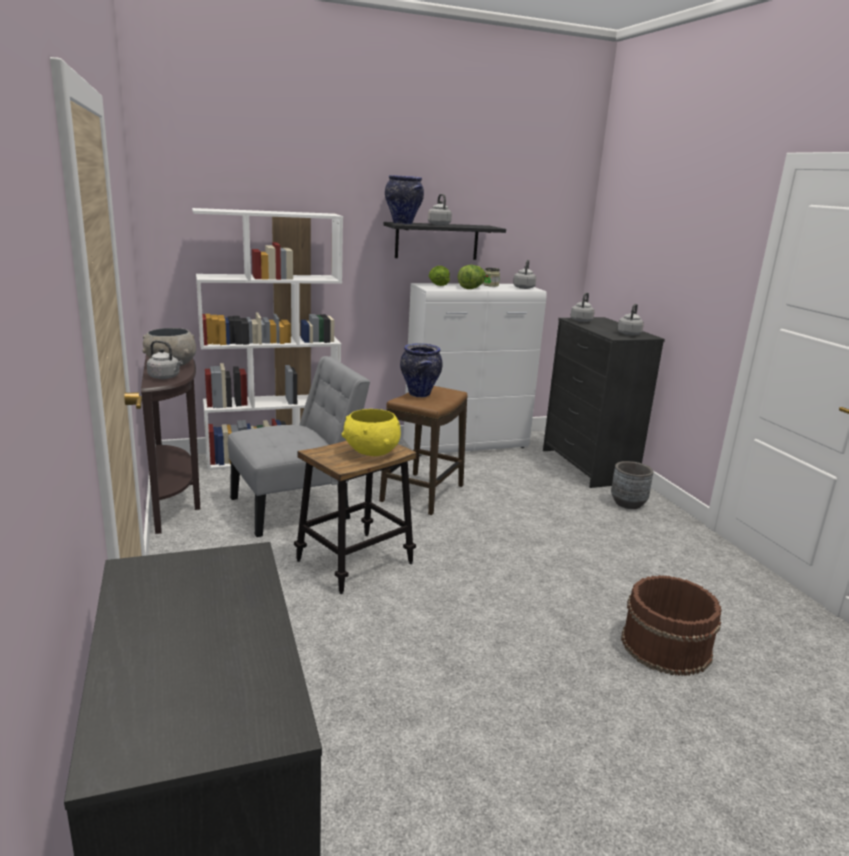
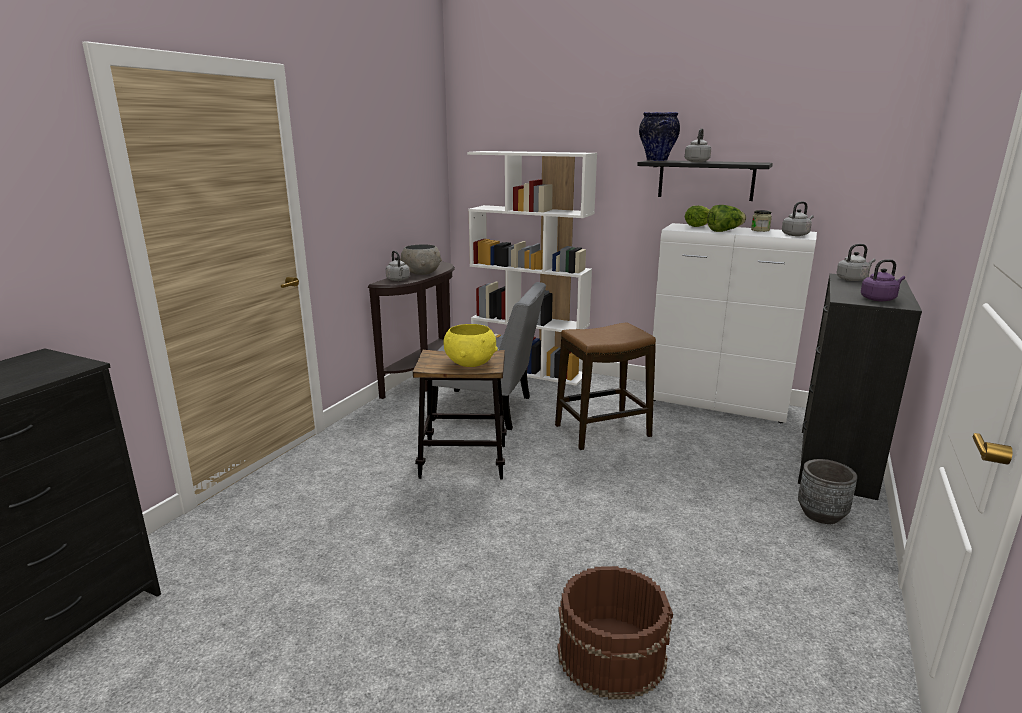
camera: 45 degrees right, 0 degrees up
vase [400,343,443,397] -> none
grey kettle [617,304,644,336] -> purple kettle [861,259,905,301]

